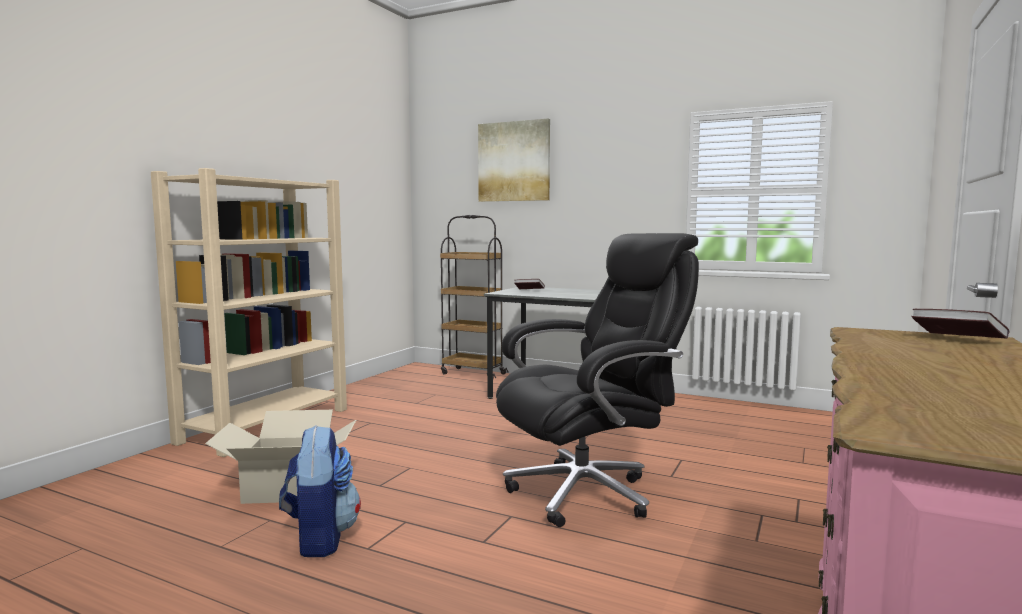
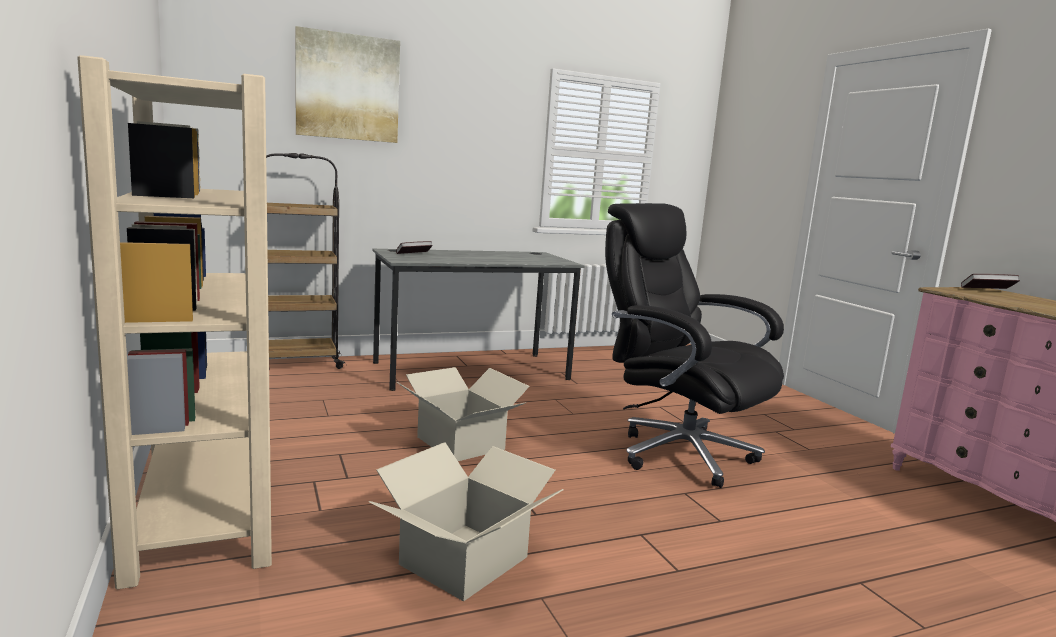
camera: 50 degrees left, 5 degrees up
backpack [279,425,361,557] -> none
black office chair [496,233,699,527] -> black office chair turned 60 degrees counterclockwise [605,203,784,488]
none -> cardboard box [397,367,530,461]

